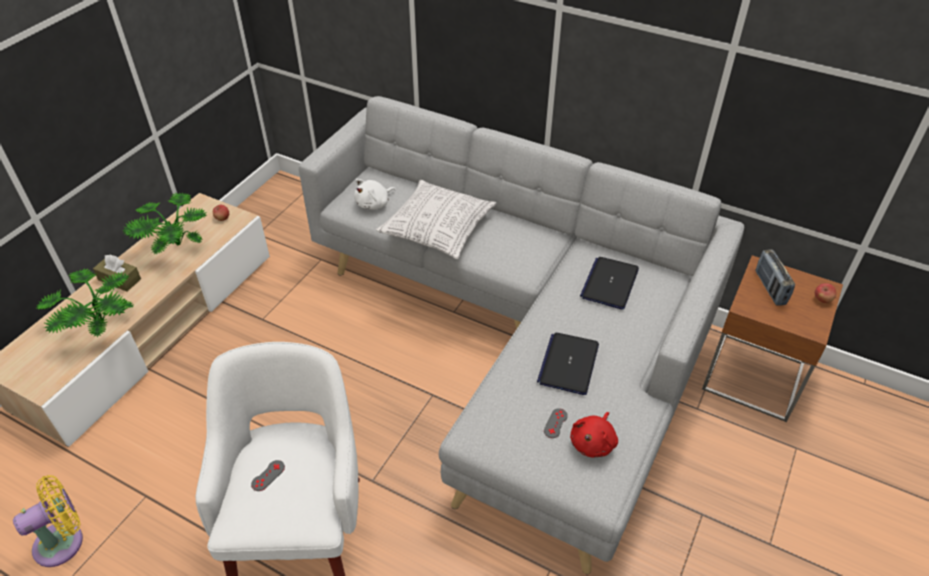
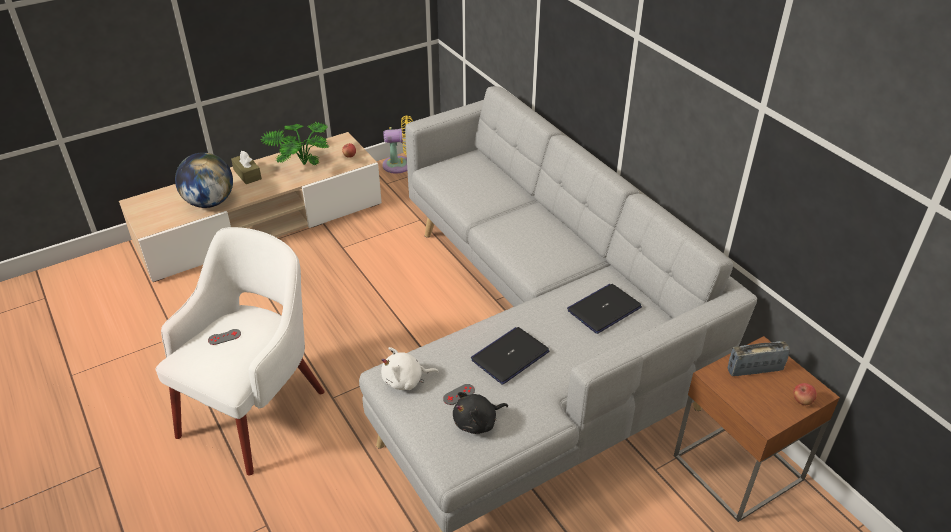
camera: 30 degrees right, 5 degrees down
yellow fan [13,475,83,567] -> yellow fan moved to [382,115,413,174]
potted plant [36,268,133,338] -> globe [175,152,233,208]
white plush toy [354,179,396,209] -> white plush toy moved to [381,347,439,390]
pillow [376,180,497,259] -> none
red plush toy [570,412,618,458] -> black plush toy [453,392,508,434]
radio [755,249,795,306] -> radio turned 60 degrees clockwise [728,341,790,376]

